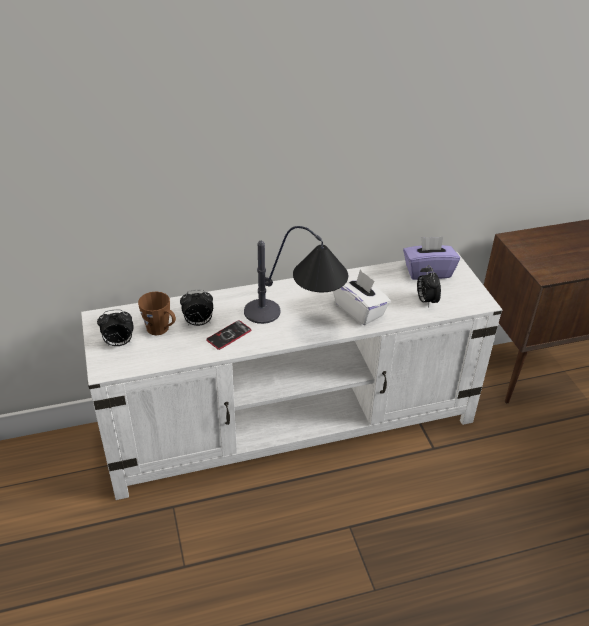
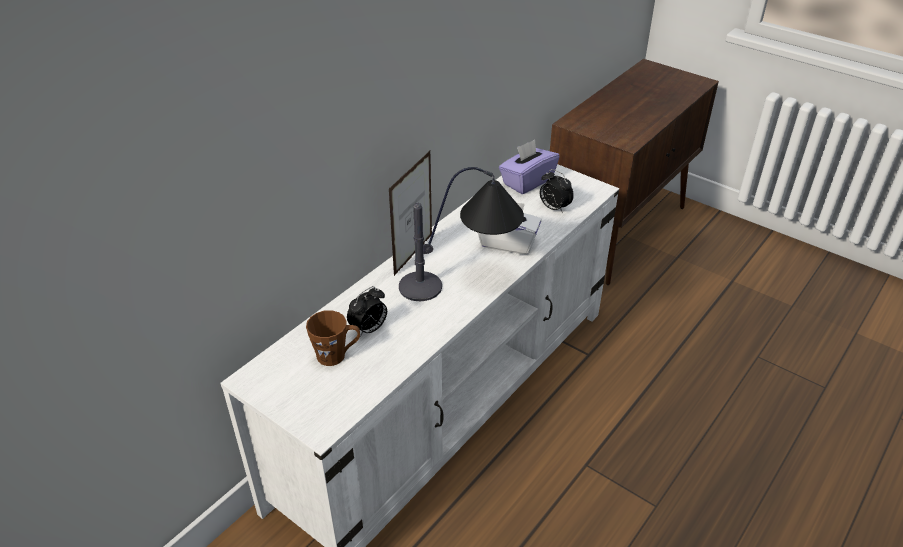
camera: 35 degrees left, 0 degrees up
alarm clock [97,309,134,346] -> none
phone [206,320,251,350] -> none
none -> picture frame [389,151,432,276]

